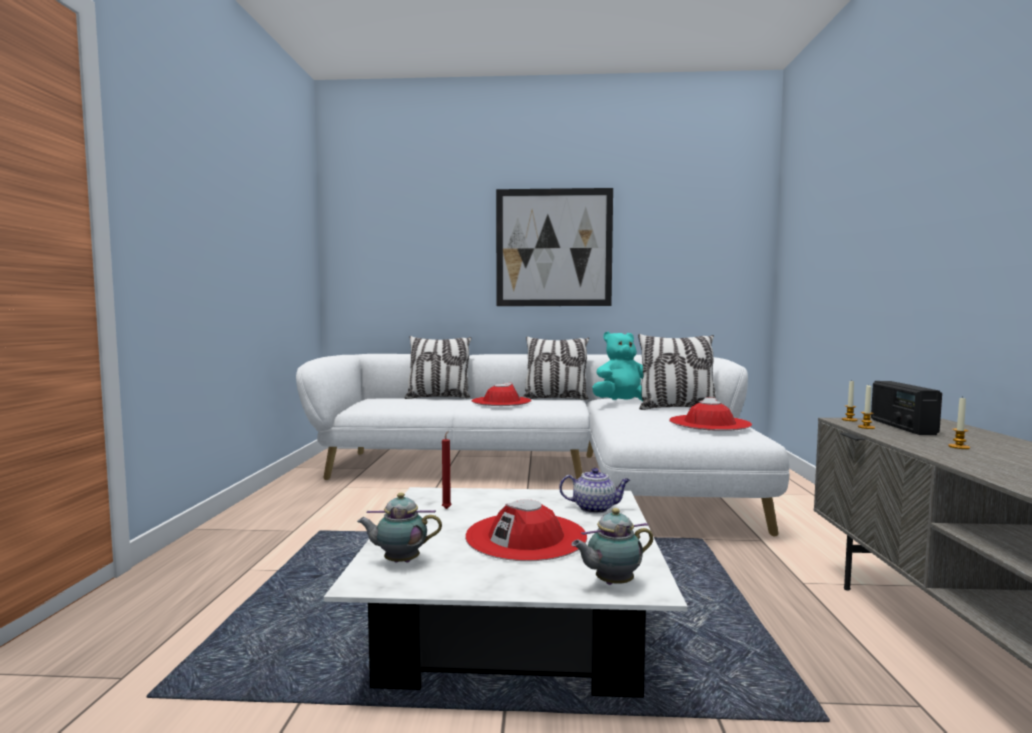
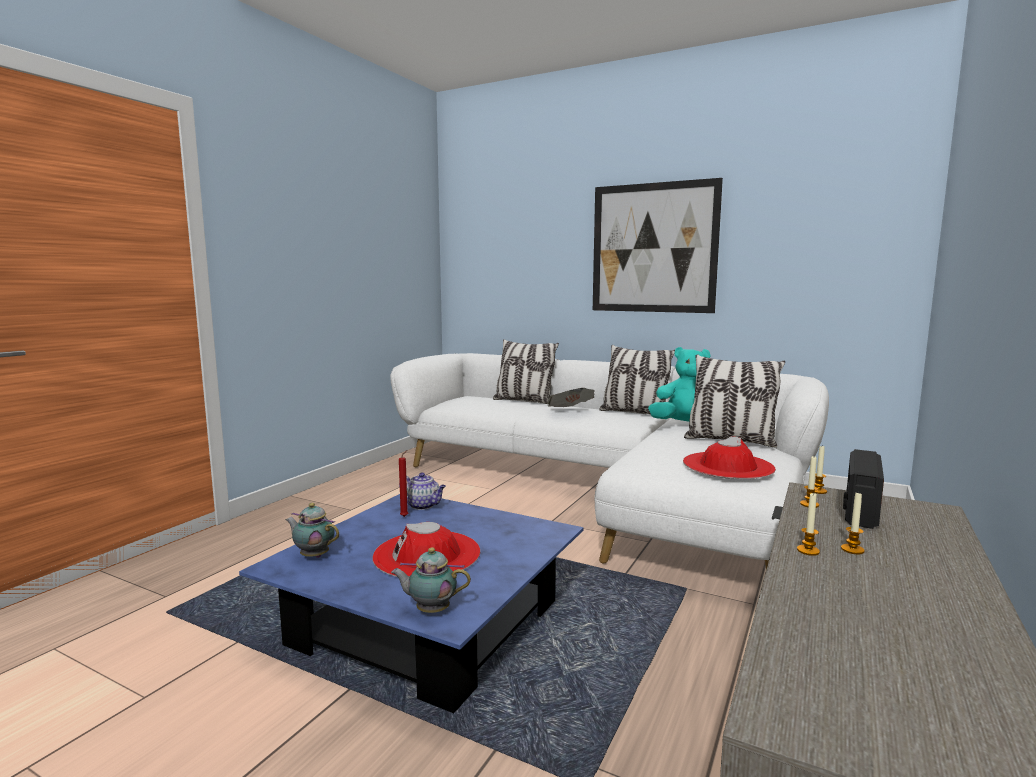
camera: 25 degrees right, 5 degrees up
white coffee table [324,487,688,698] -> blue coffee table [239,494,584,713]
red hat [472,382,532,406] -> newspaper [547,388,595,407]
teapot [559,468,630,513] -> teapot moved to [399,473,446,510]
none -> candle [797,492,820,556]

